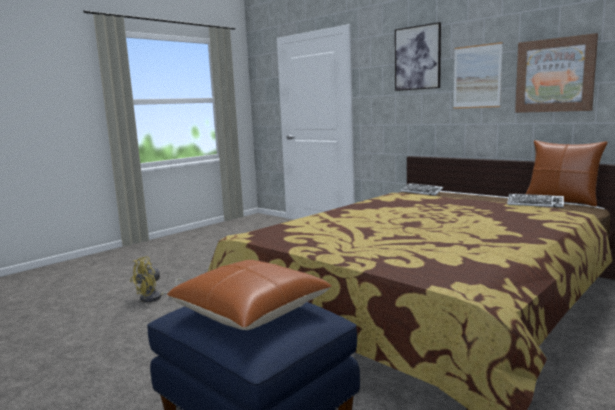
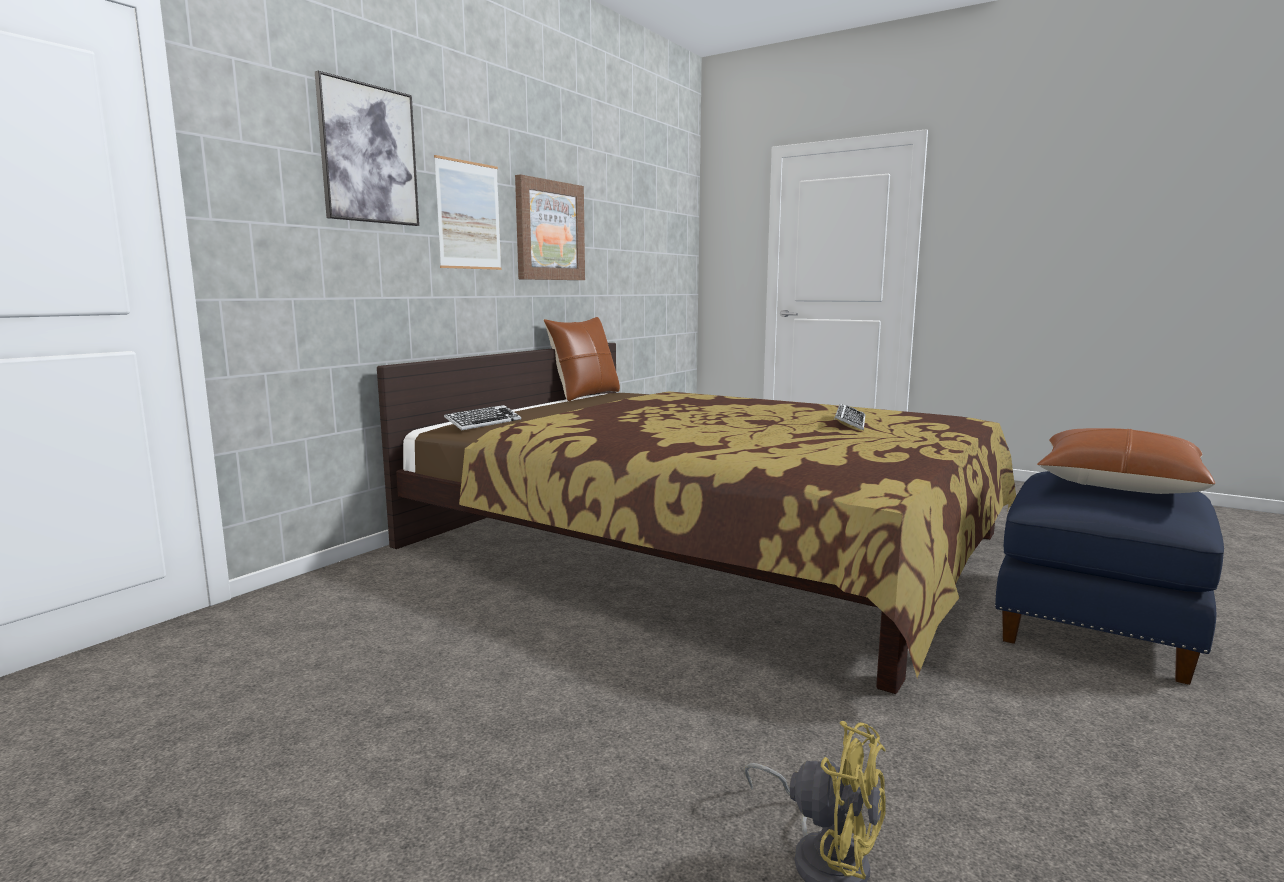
camera: 100 degrees left, 0 degrees up
keyboard [507,194,564,208] -> keyboard moved to [834,403,865,431]

